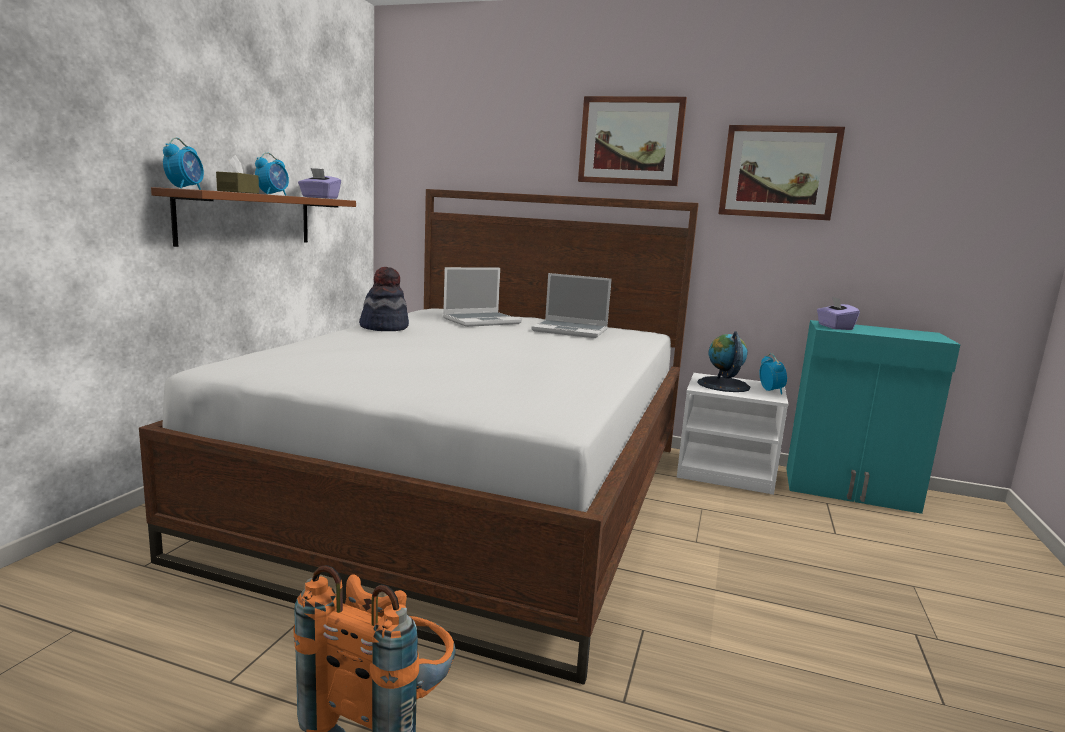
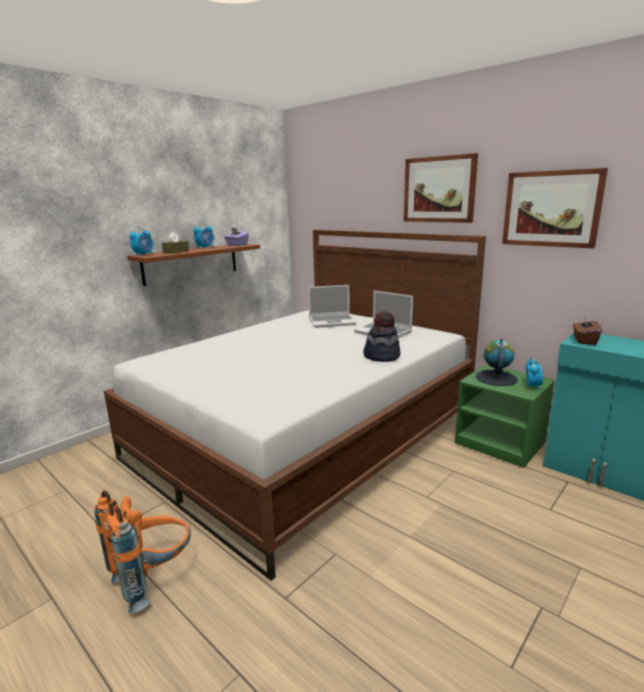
camera: 25 degrees right, 5 degrees up
hat [359,267,409,331] -> hat moved to [363,311,401,362]
white nightstand [677,373,788,495] -> green nightstand [455,364,555,468]
purple tissue box [817,297,860,330] -> brown tissue box [573,316,602,345]

